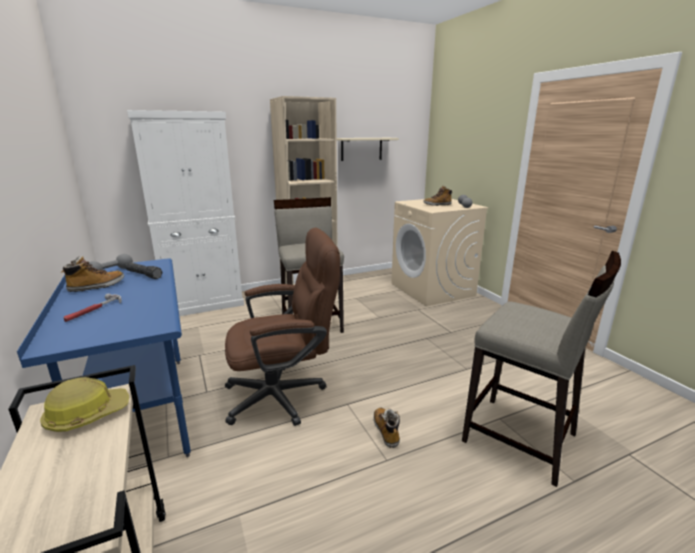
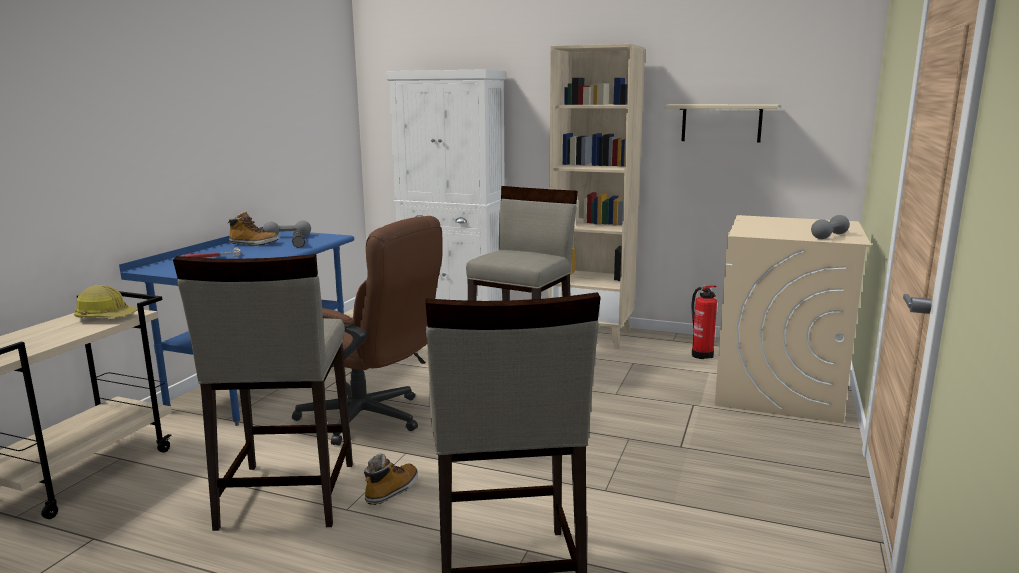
camera: 45 degrees right, 5 degrees down
boot [423,186,453,206] -> none
none -> beige stool [173,254,353,531]
none -> fire extinguisher [692,286,717,359]

